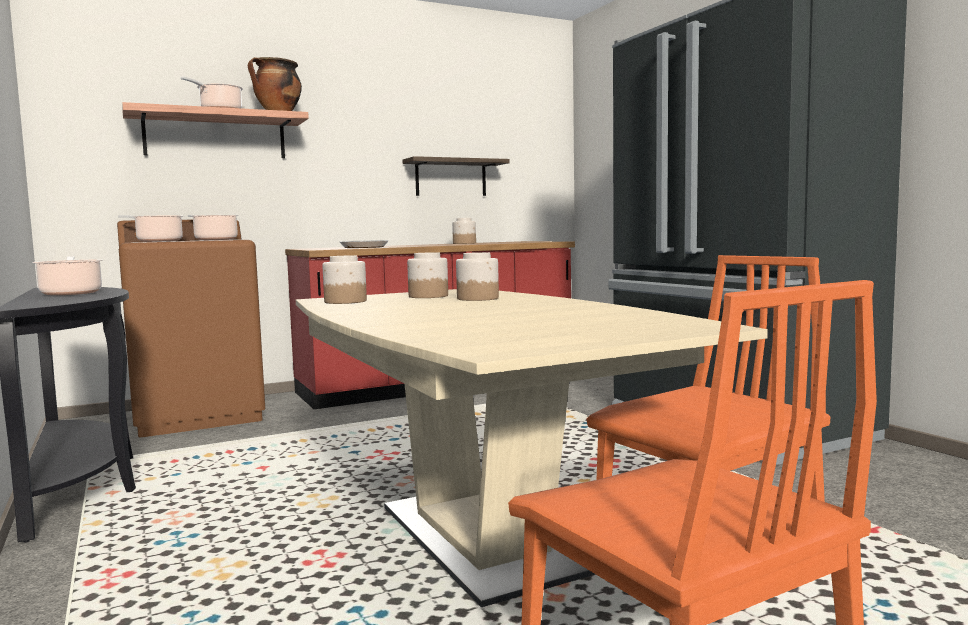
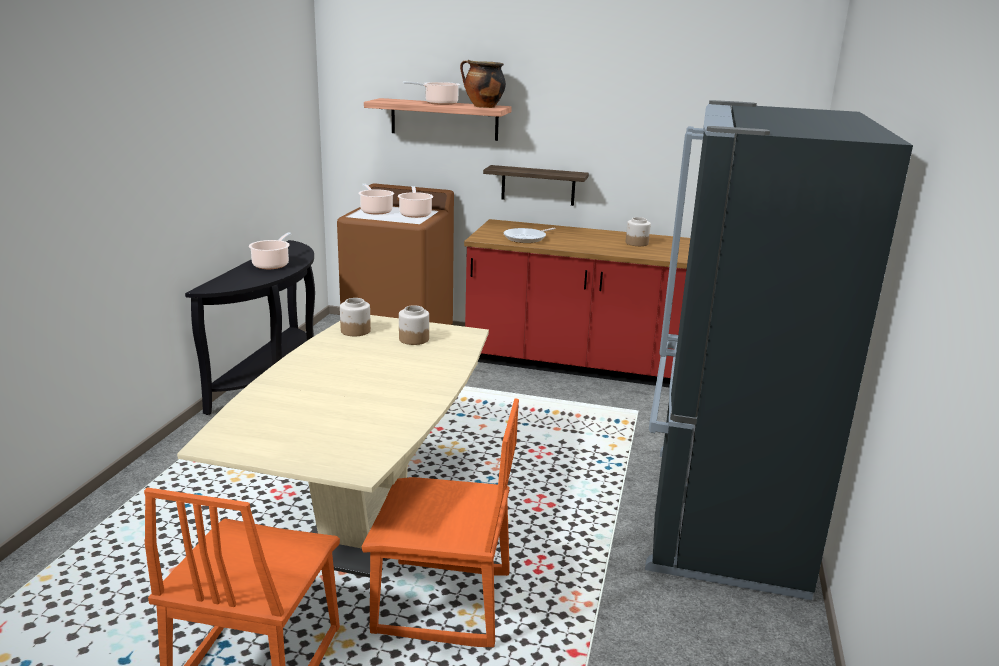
camera: 40 degrees right, 15 degrees up
shelf [402,156,510,196] -> shelf moved to [483,165,589,206]
jar [456,252,499,301] -> none

